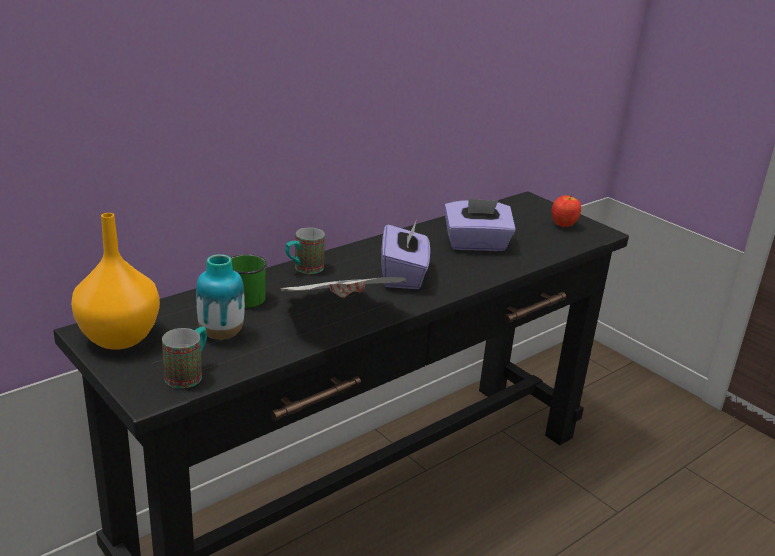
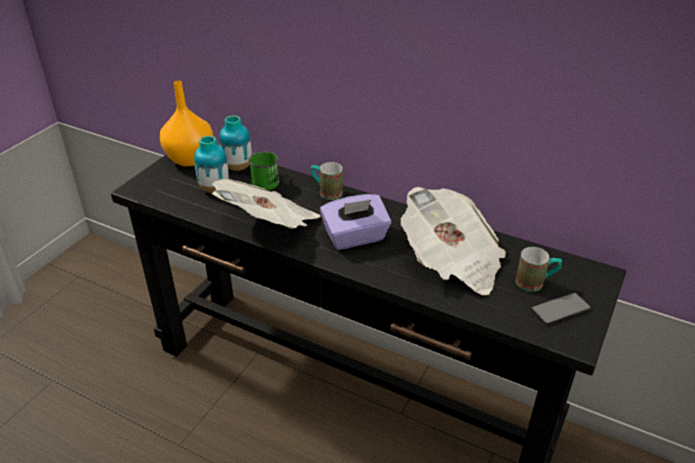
camera: 70 degrees right, 10 degrees up
mug [162,327,207,389] -> mug moved to [516,247,562,291]
purple tissue box [444,198,516,251] -> newspaper [400,187,506,295]
apple [552,195,581,227] -> phone [531,293,591,325]
none -> vase [219,115,252,171]

